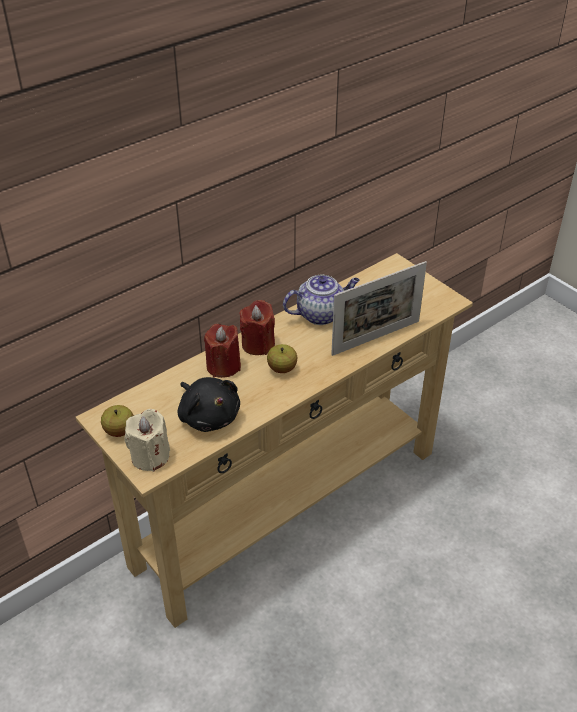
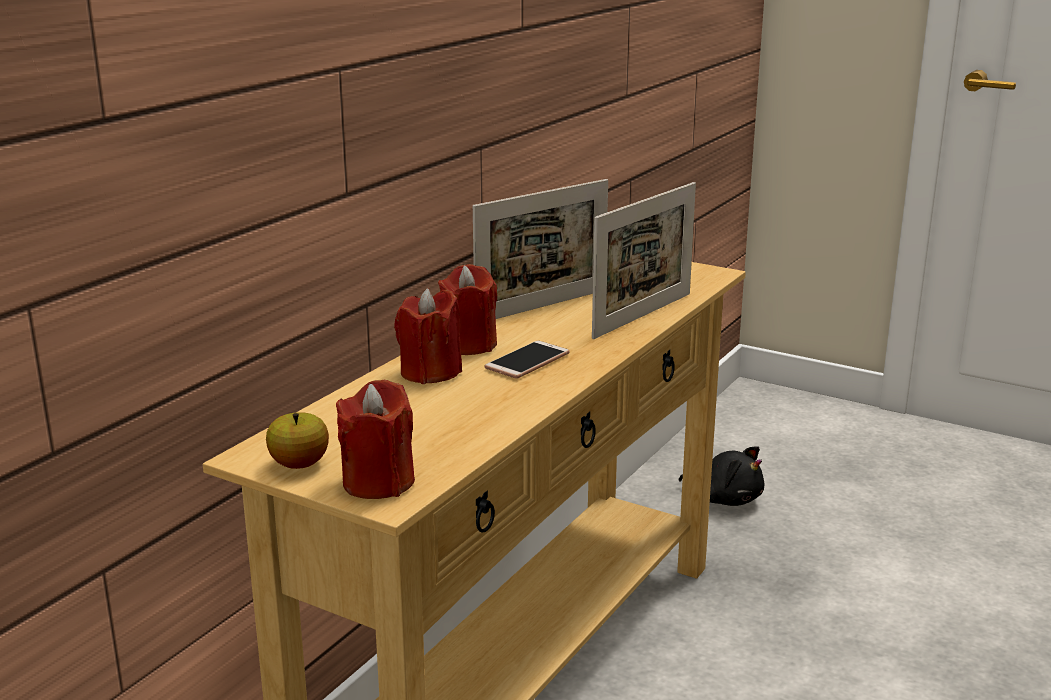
camera: 20 degrees left, 20 degrees down
beige candle [125,409,170,472] -> red candle [336,380,415,499]
black plush toy [178,377,240,432] -> black plush toy moved to [679,446,764,506]
apple [267,344,297,373] -> phone [484,340,570,379]
teapot [283,275,360,325] -> picture frame [473,179,608,319]

